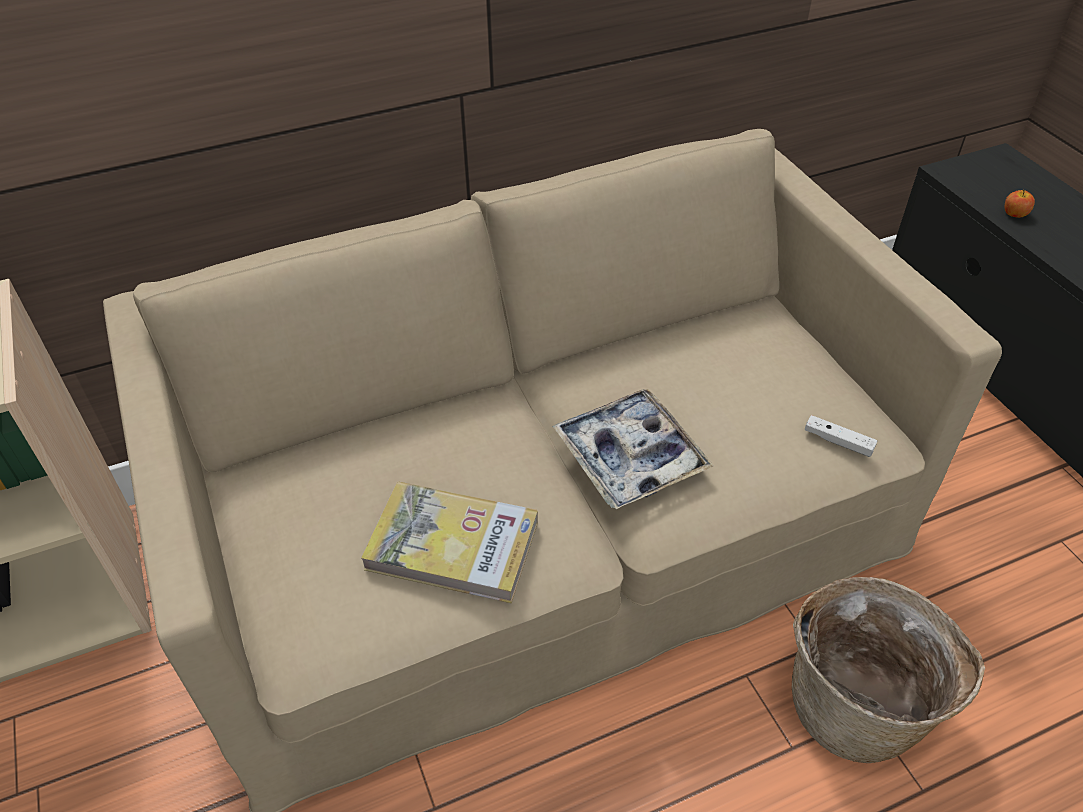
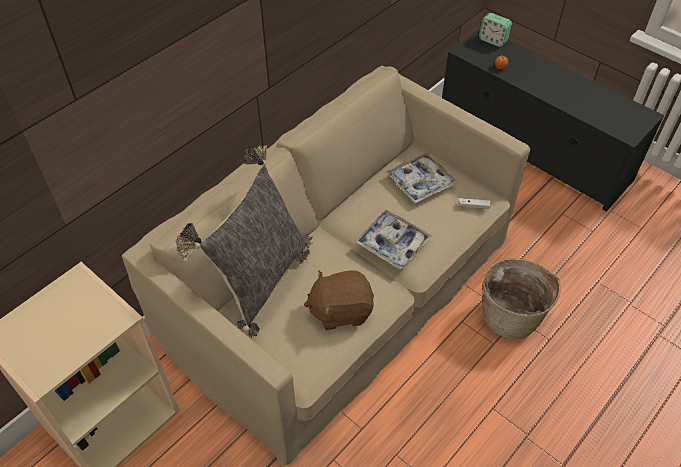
camera: 25 degrees left, 5 degrees up
book [361,482,538,603] -> brown plush toy [304,270,374,330]
none -> pillow [175,145,312,339]
none -> tray [386,152,457,203]
none -> alarm clock [479,13,512,47]

